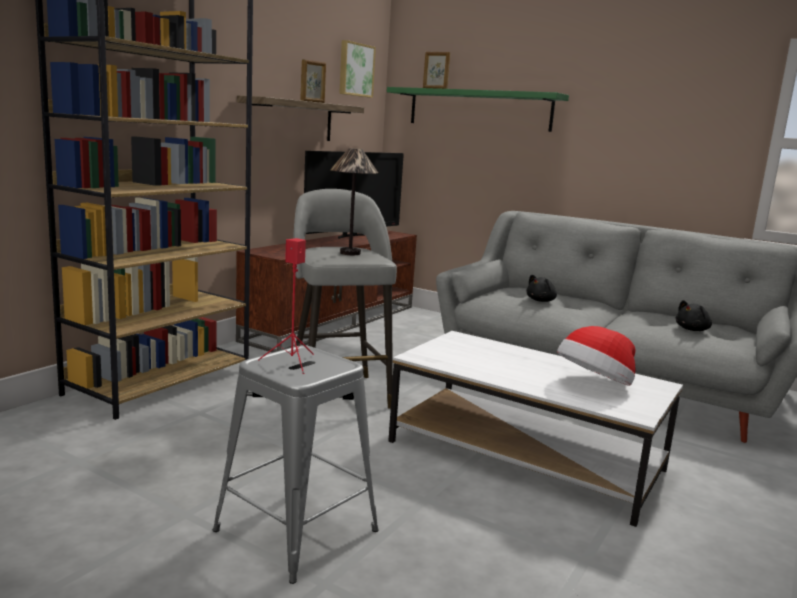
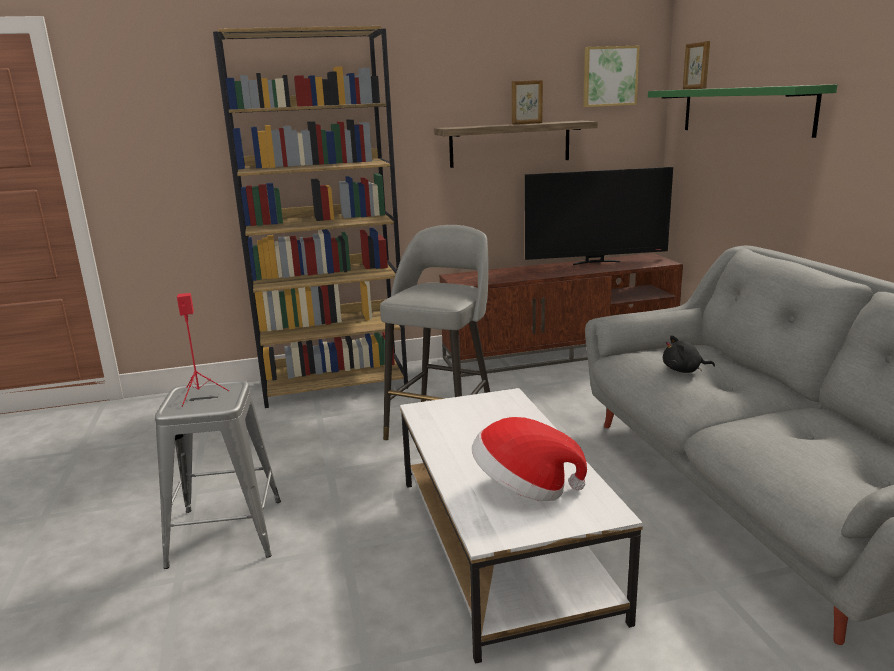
camera: 45 degrees right, 5 degrees up
table lamp [330,148,378,255] -> none
black plush toy [676,300,712,331] -> none

